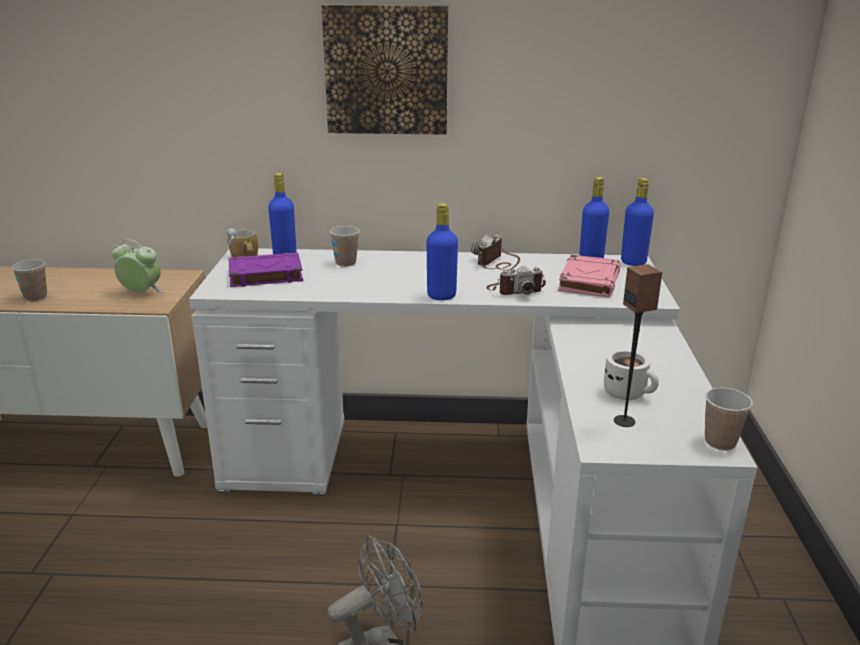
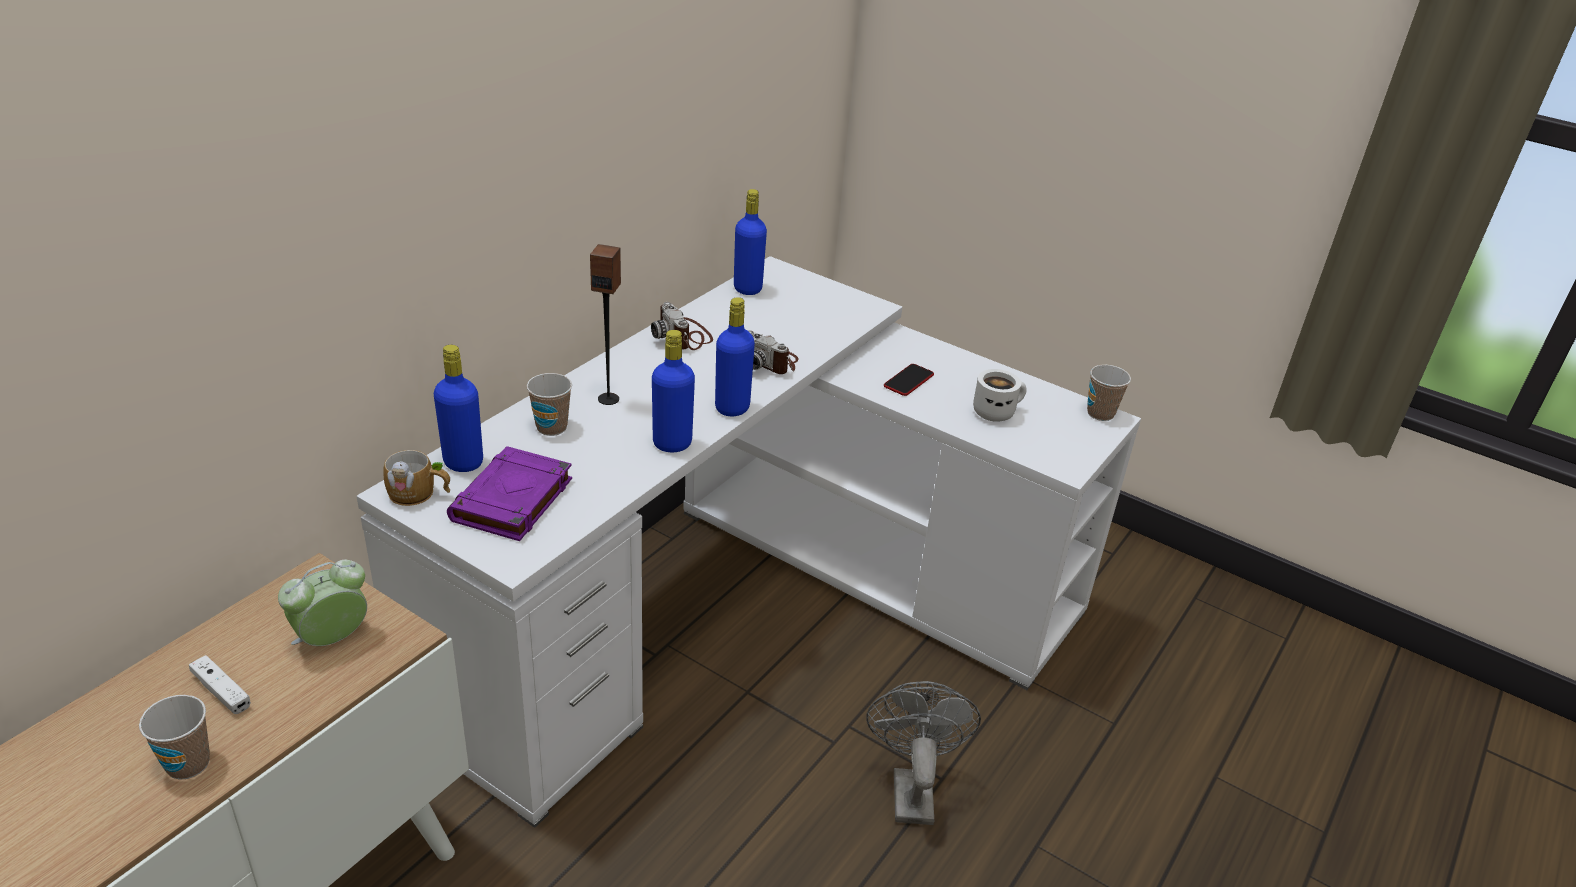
camera: 60 degrees left, 10 degrees up
picture [322,5,448,135] -> none
camera [486,266,546,295] -> camera turned 105 degrees clockwise [748,330,799,374]
pink book [558,255,620,297] -> none
speaker [614,264,662,427] -> speaker moved to [590,244,621,405]
blue bottle [621,178,654,266] -> blue bottle moved to [652,330,695,452]
none -> white game controller [189,655,251,714]
none -> phone [884,364,934,396]

